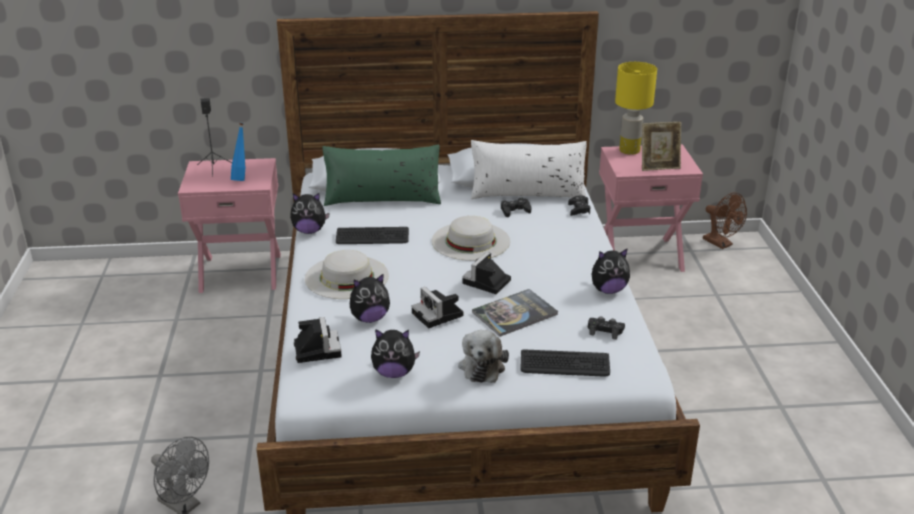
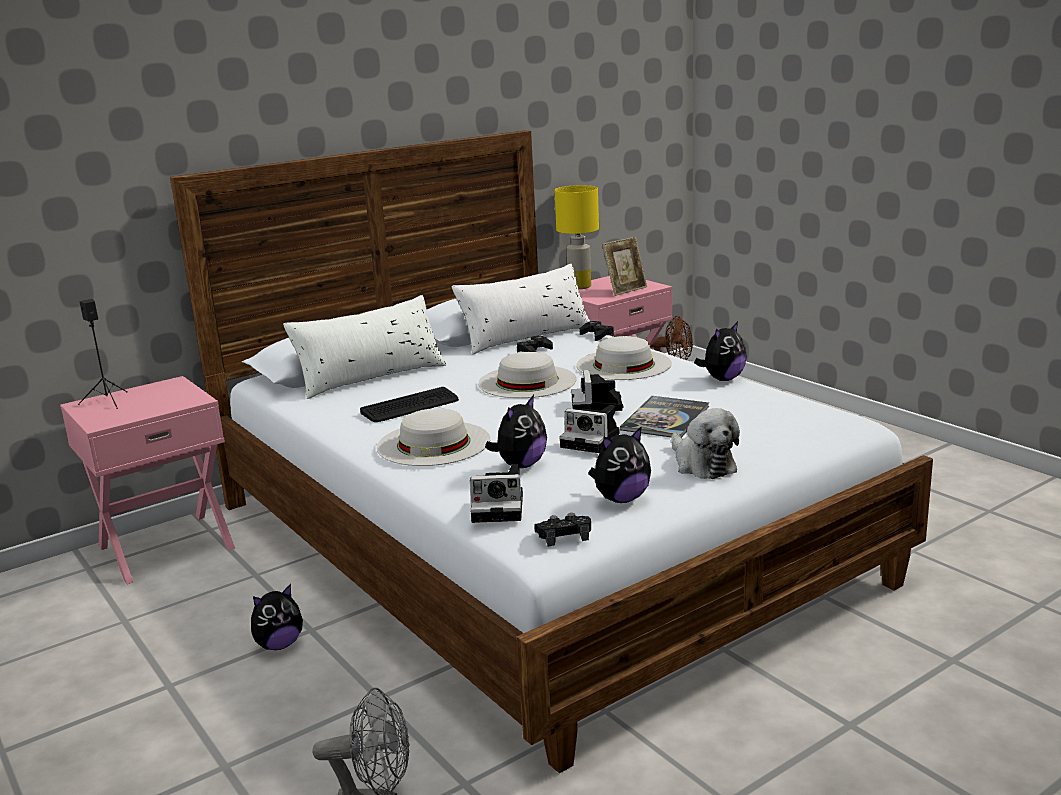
camera: 30 degrees left, 10 degrees down
blue bottle [231,123,245,181] -> none
plush toy [290,193,330,234] -> plush toy moved to [251,584,303,650]
camera [294,317,342,363] -> camera turned 135 degrees clockwise [470,464,523,523]
green pillow [322,145,441,206] -> white pillow [283,295,446,399]
keyboard [520,349,610,377] -> none
black game controller [588,316,625,340] -> black game controller moved to [534,513,591,546]
none -> white hat [576,336,672,380]

